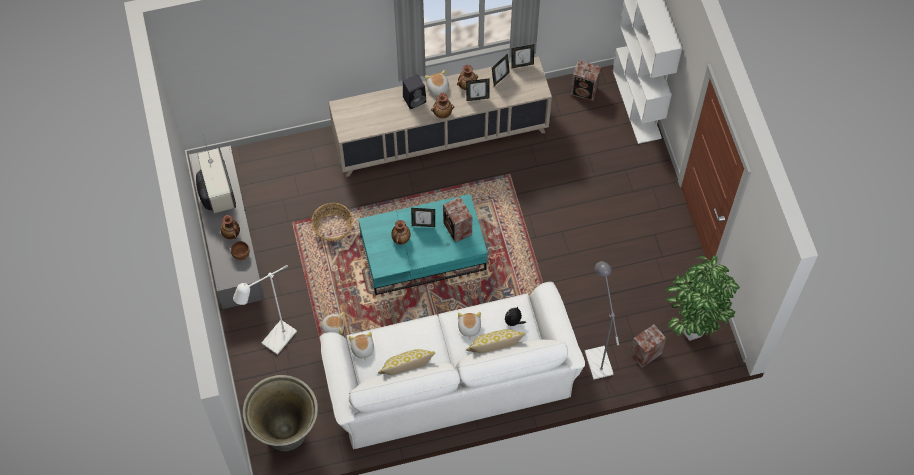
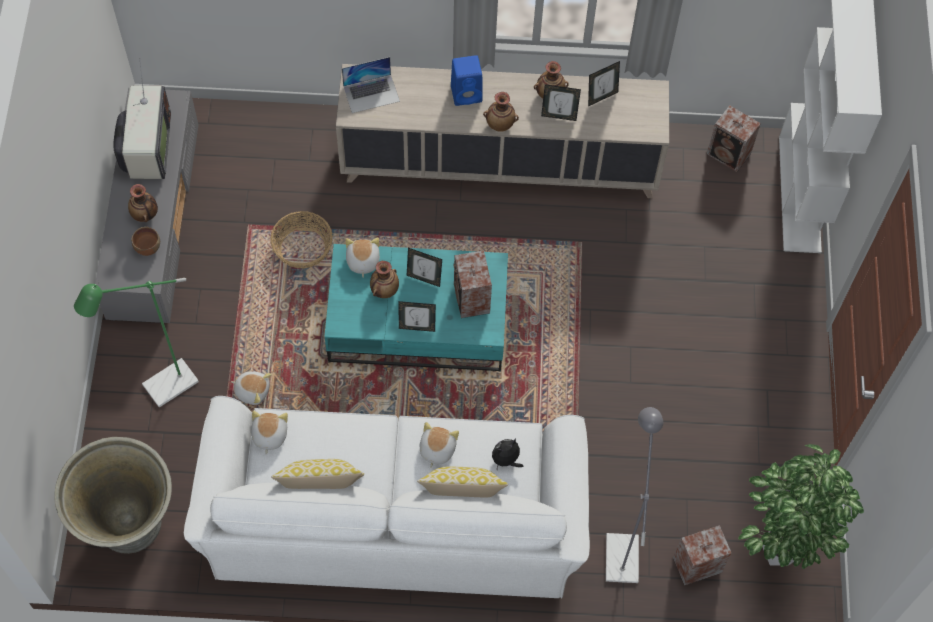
camera: 15 degrees right, 0 degrees up
white floor lamp [233,265,297,355] -> green floor lamp [74,278,199,407]
black speaker [403,74,426,109] -> blue speaker [451,55,483,106]
plush toy [425,70,449,96] -> plush toy moved to [346,237,380,277]
picture frame [512,44,534,68] -> picture frame moved to [398,301,436,332]
none -> laptop [342,57,400,113]

